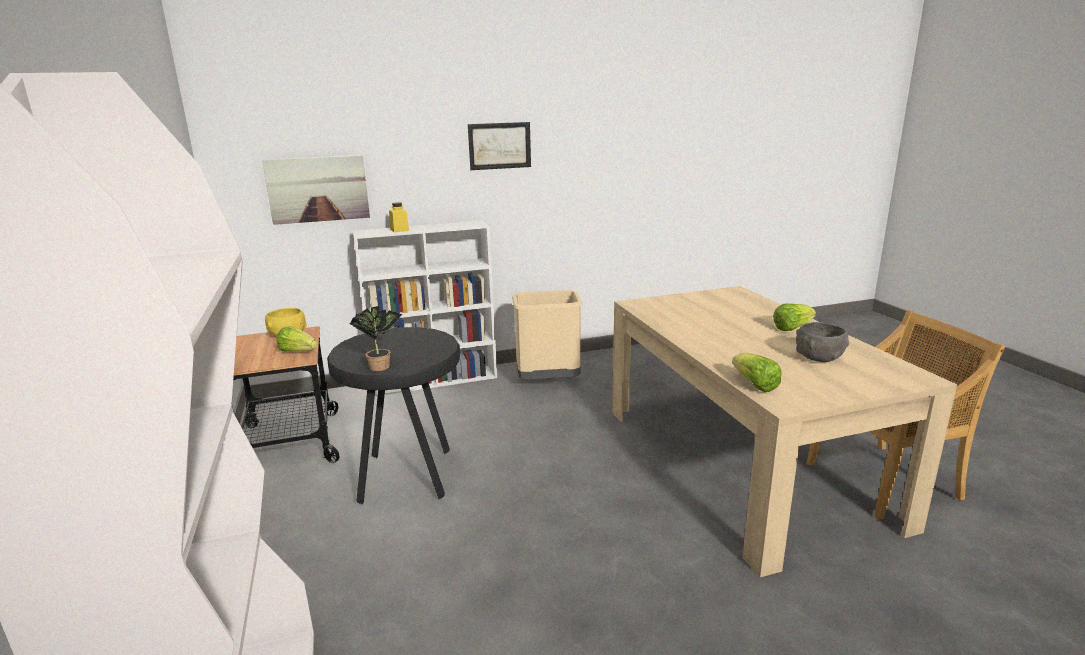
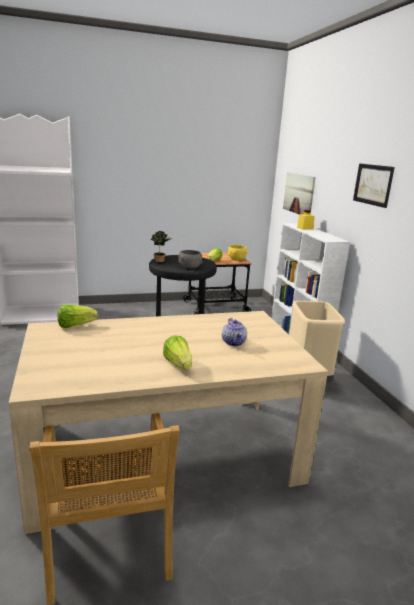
camera: 90 degrees right, 0 degrees up
grey bowl [796,322,849,362] -> grey bowl moved to [178,250,202,269]
none -> teapot [222,318,247,346]

